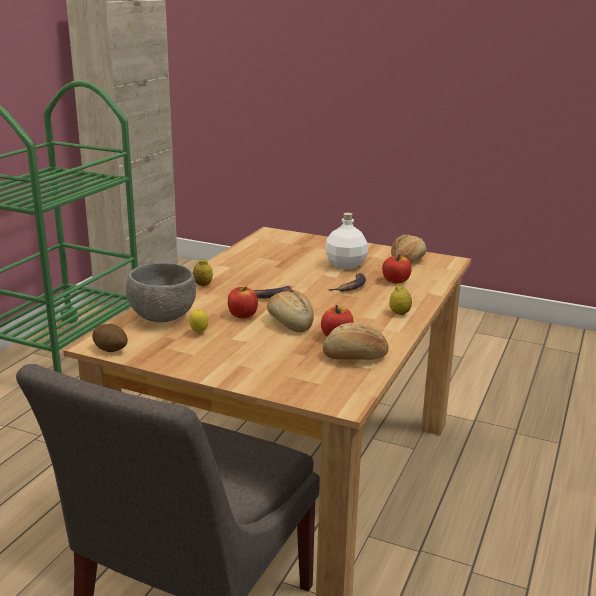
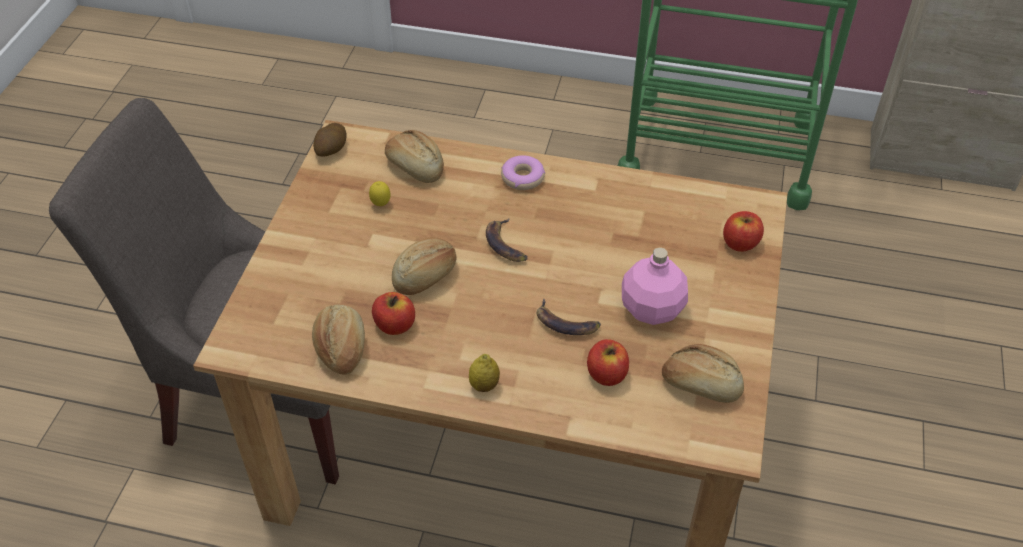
camera: 80 degrees right, 25 degrees up
grey bowl [126,263,196,322] -> bread [385,130,444,183]
lemon [193,258,213,286] -> donut [501,155,545,190]
apple [228,286,258,318] -> apple moved to [723,211,764,252]
white bottle [325,213,368,269] -> pink bottle [622,247,688,325]

